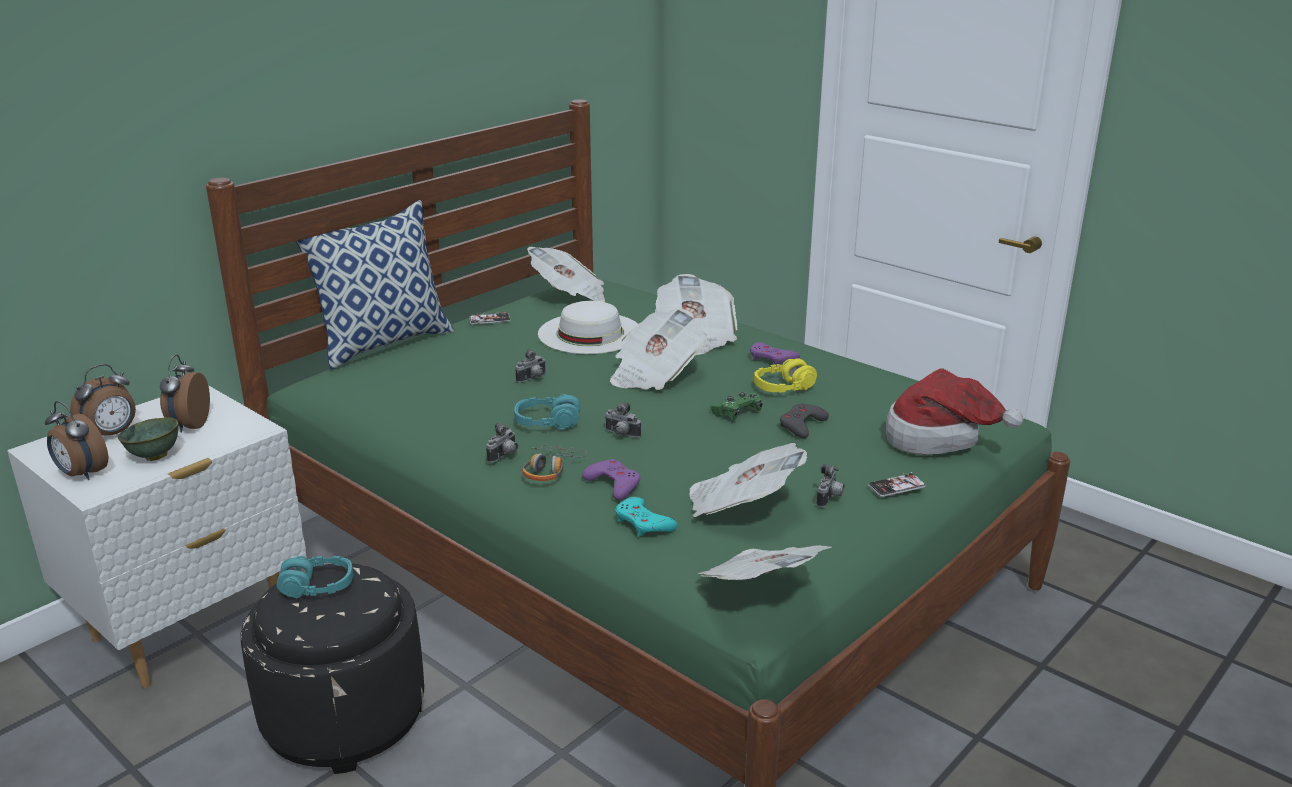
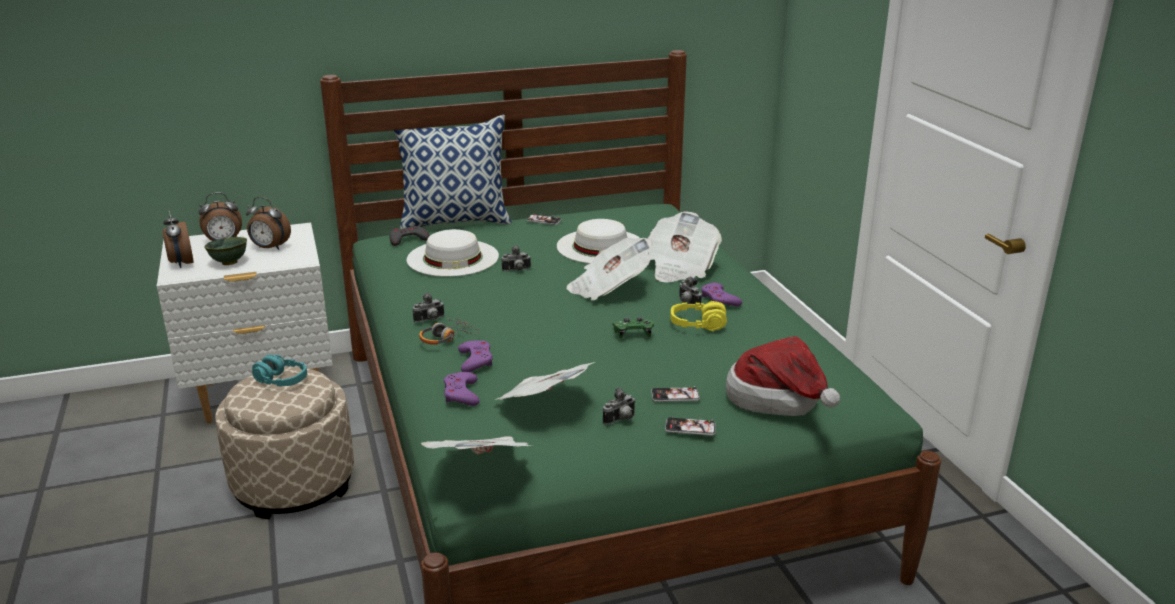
camera: 30 degrees right, 0 degrees up
alarm clock [160,354,210,433] -> alarm clock turned 105 degrees counterclockwise [246,197,291,250]
black ottoman [240,564,424,774] -> beige ottoman [215,367,354,519]
turquoise headphones [514,394,581,430] -> none
newspaper [527,247,605,302] -> none
camera [605,402,641,438] -> camera moved to [679,277,702,304]
turquoise game controller [615,497,677,536] -> purple game controller [444,372,480,406]
grey game controller [780,404,829,439] -> grey game controller moved to [390,226,430,246]
none -> white hat [407,229,499,277]
none -> phone [651,386,700,402]

